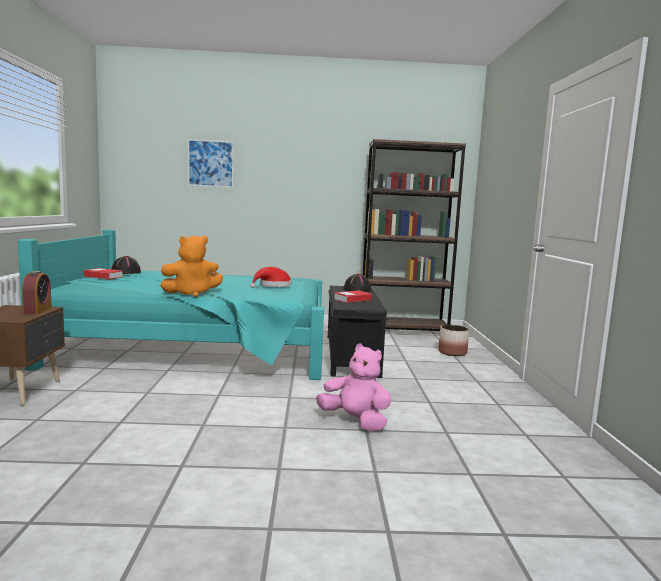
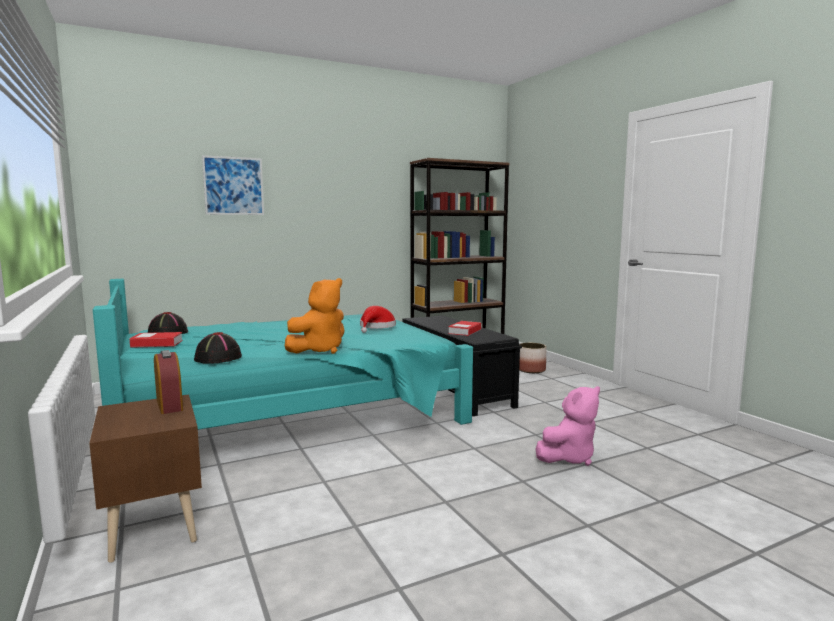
camera: 25 degrees left, 0 degrees up
pink plush toy [316,344,391,431] -> pink plush toy turned 135 degrees clockwise [536,386,600,466]
black hat [343,274,371,292] -> black hat moved to [194,332,242,364]

